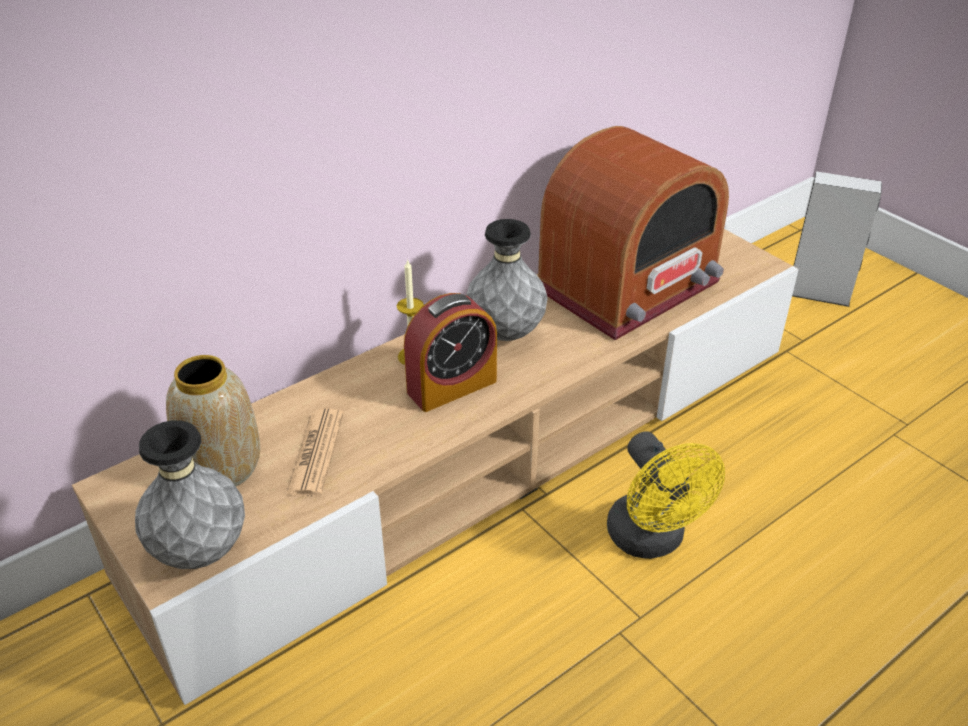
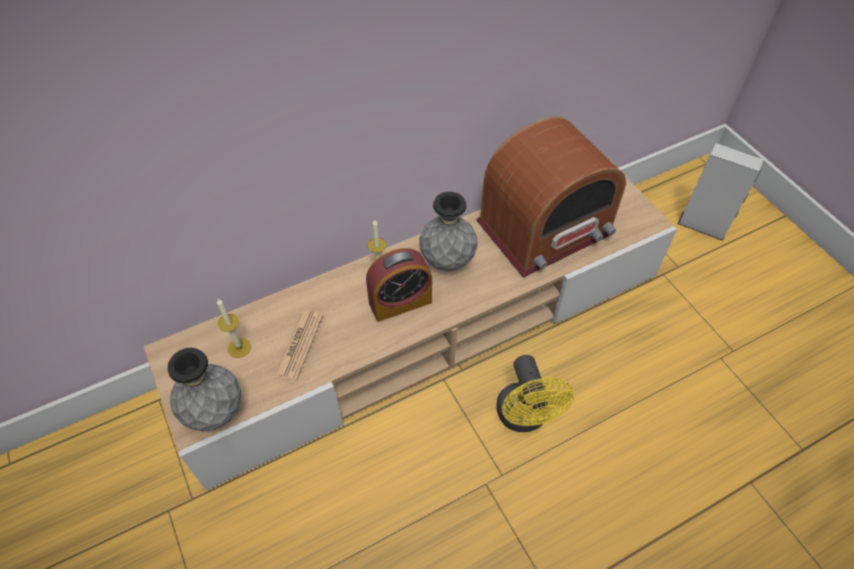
camera: 10 degrees right, 15 degrees up
vase [166,355,260,486] -> candle [217,299,251,358]

